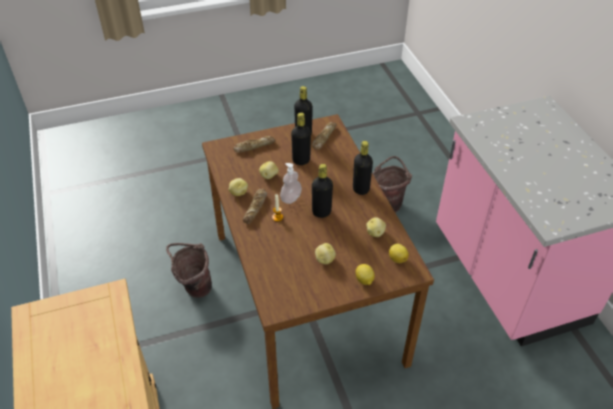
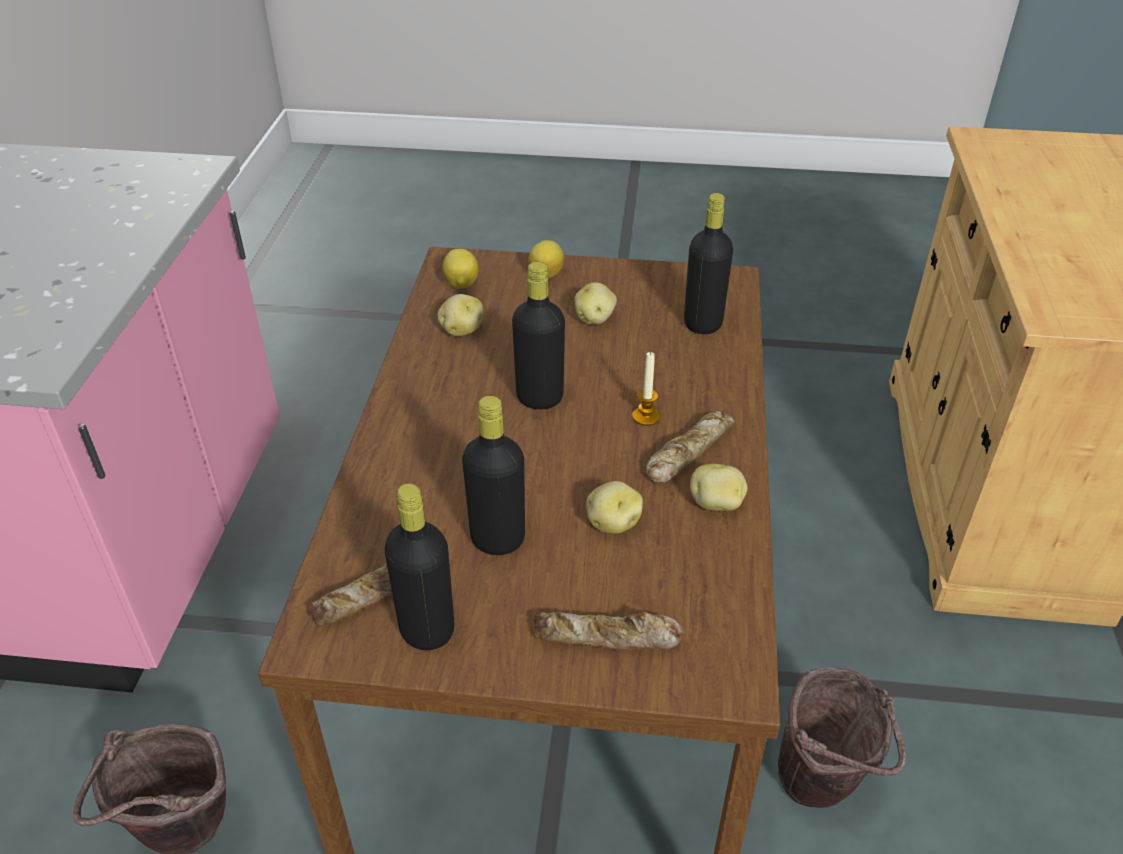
camera: 155 degrees left, 5 degrees down
soap dispenser [280,163,302,204] -> none
black bottle [353,141,373,195] -> black bottle moved to [684,193,733,334]

